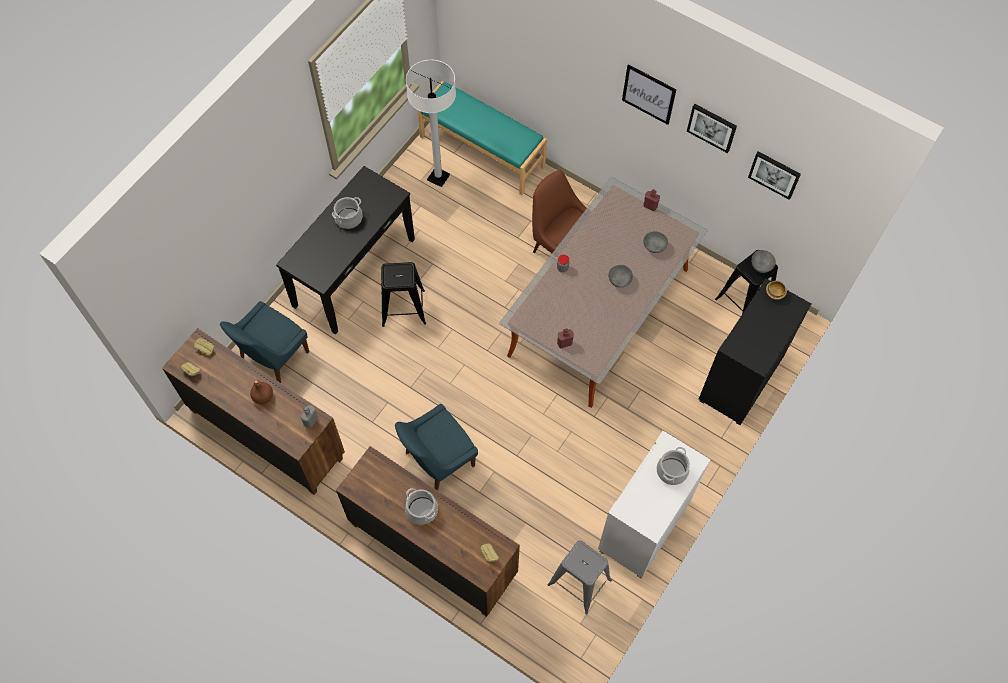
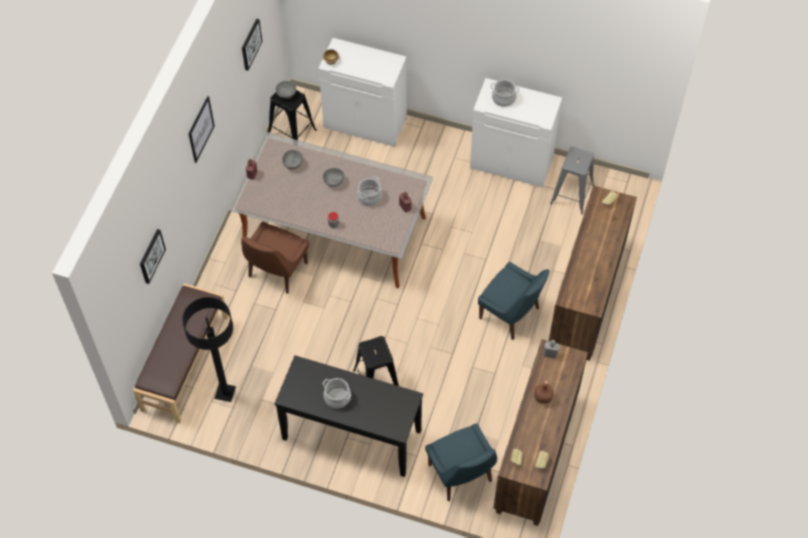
camera: 105 degrees left, 5 degrees down
blue chair [220,301,309,383] -> blue chair turned 45 degrees clockwise [425,423,497,501]
cooking pot [405,488,438,525] -> cooking pot moved to [357,176,382,206]
white floor lamp [406,60,456,187] -> black floor lamp [182,297,236,402]
turquoise bench [417,81,547,195] -> brown bench [133,283,228,423]
picture [687,104,737,153] -> picture moved to [140,229,166,284]
black cabinet [699,279,811,425] -> white cabinet [319,38,407,147]

